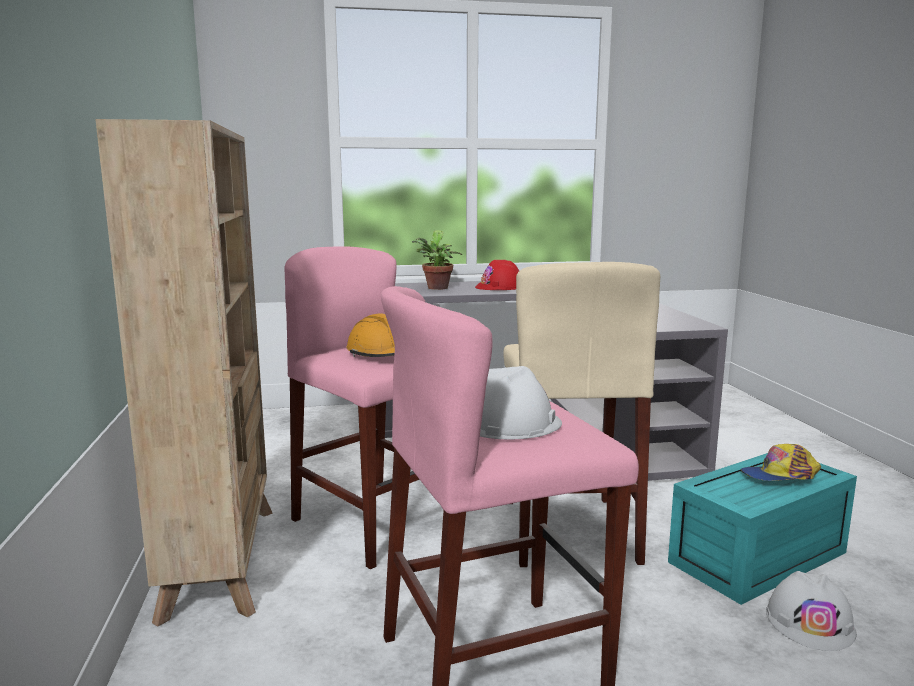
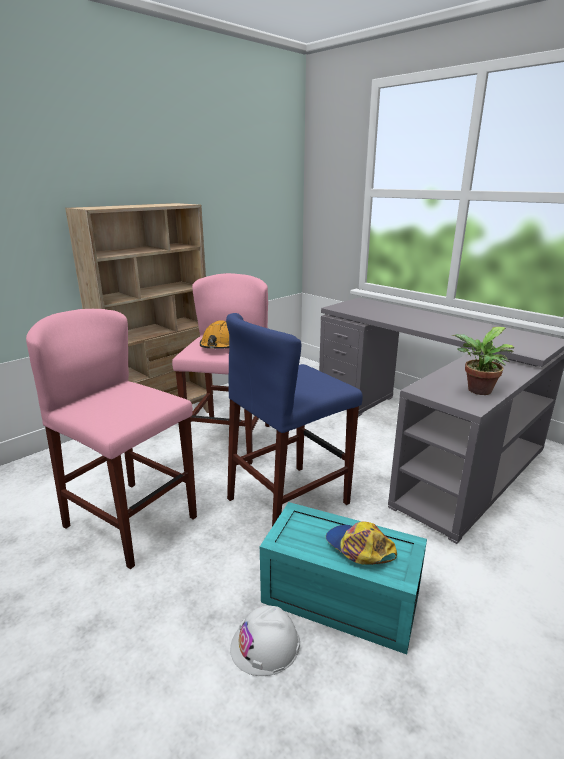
camera: 55 degrees right, 10 degrees up
potted plant [412,230,462,290] -> potted plant moved to [452,327,514,395]
red hard hat [475,260,519,290] -> none
white hard hat [480,366,562,440] -> none
beige stool [503,262,660,567] -> blue stool [226,313,363,527]

